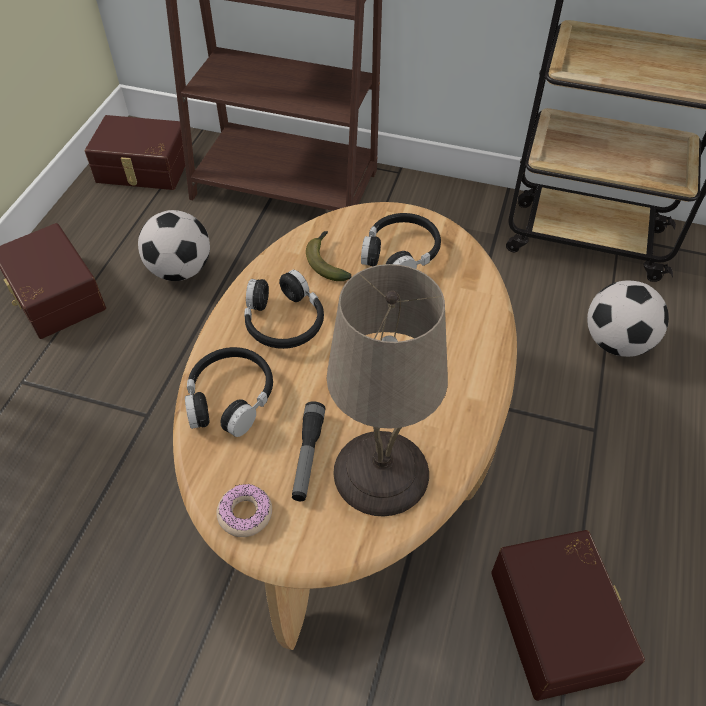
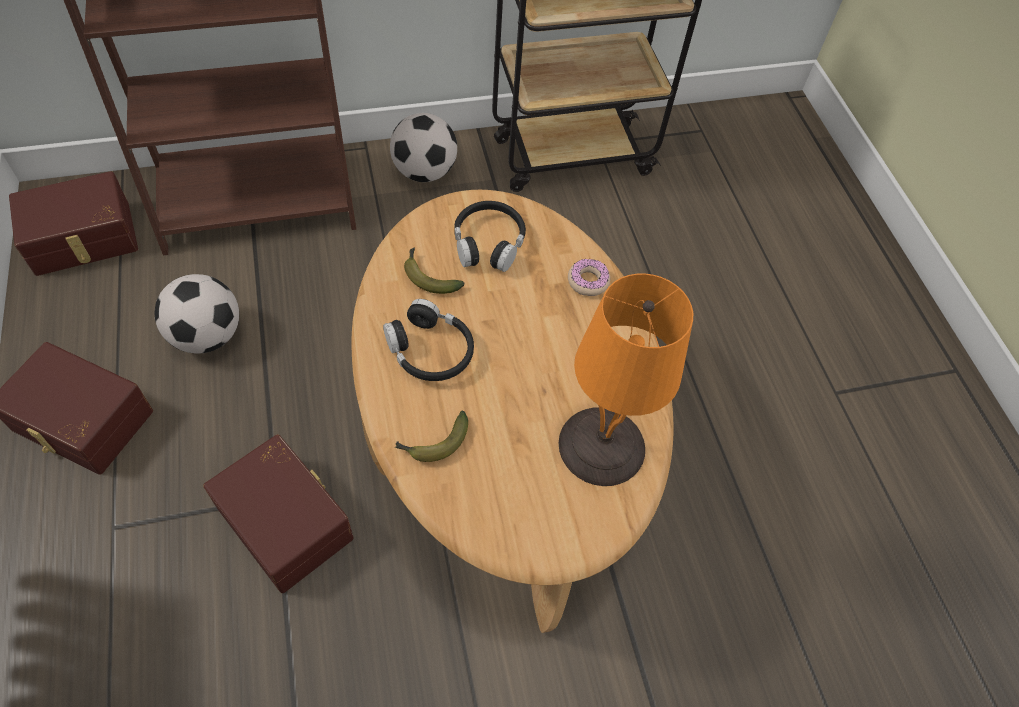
camera: 35 degrees left, 5 degrees up
black headphones [185,347,273,437] -> banana [395,411,468,462]
donut [216,484,272,537] -> donut moved to [568,259,610,296]
flashlight [292,401,326,501] -> none
beige table lamp [327,264,448,516] -> orange table lamp [559,273,693,486]
brown storage box [491,530,645,701] -> brown storage box moved to [203,434,354,593]
football [587,281,669,357] -> football moved to [390,113,457,182]

